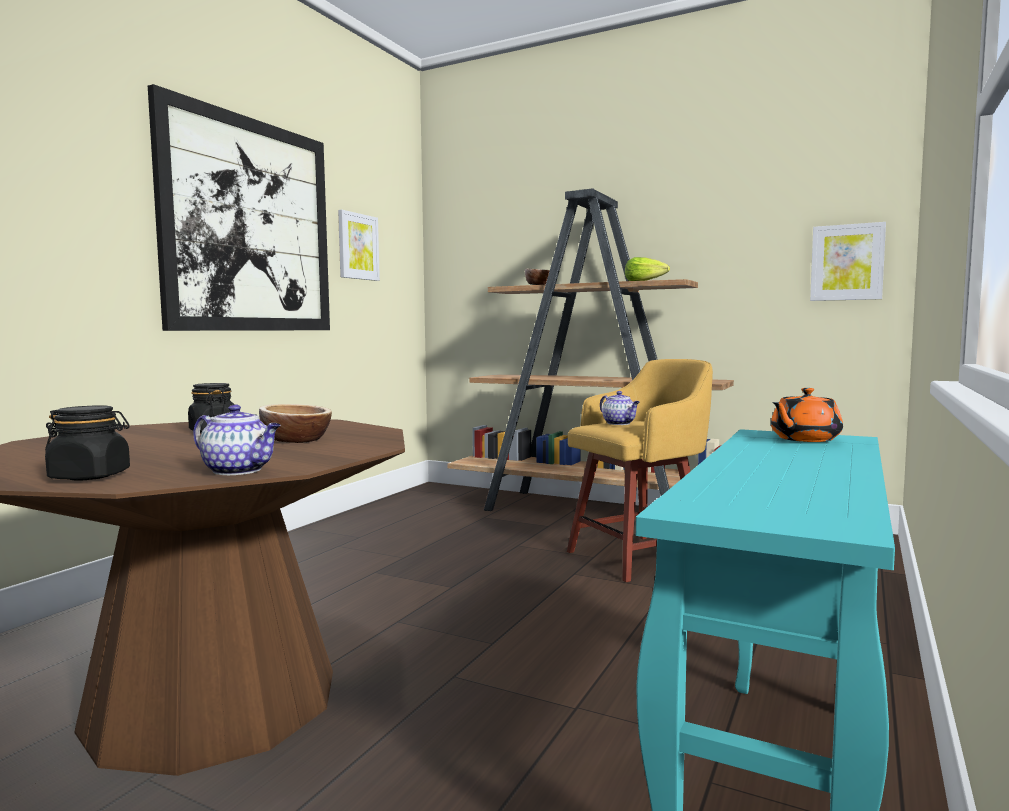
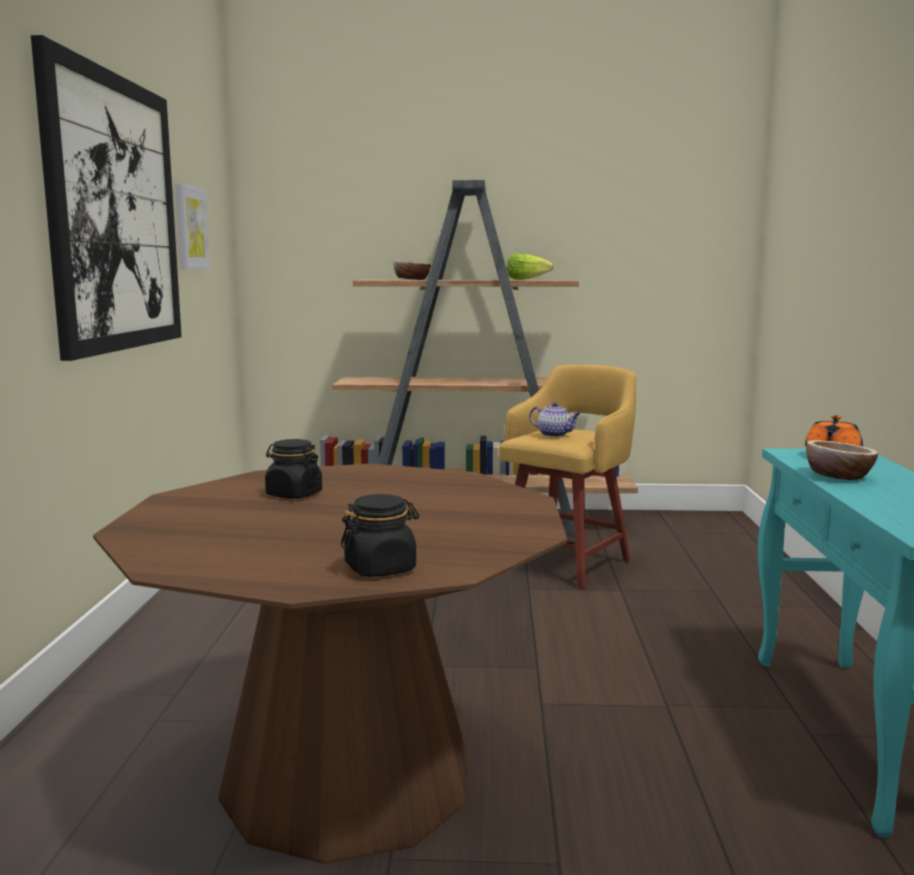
camera: 25 degrees left, 5 degrees up
teapot [193,404,280,475] -> none
bowl [259,404,332,443] -> bowl moved to [806,440,878,480]
picture [810,222,886,301] -> none

